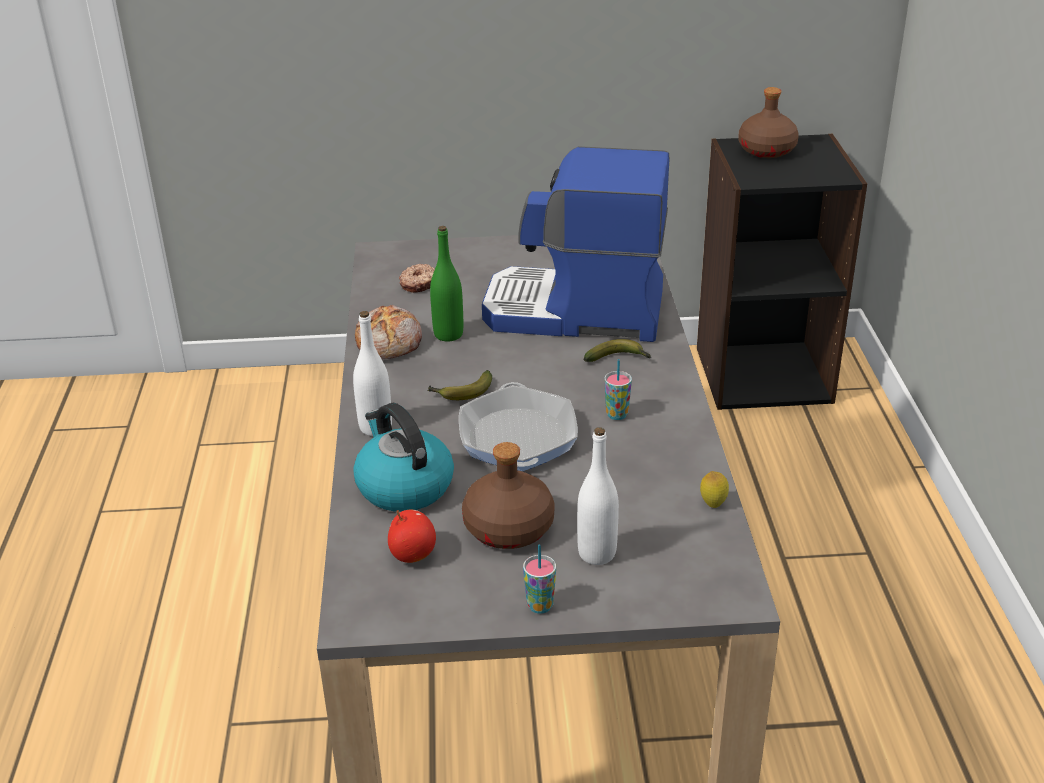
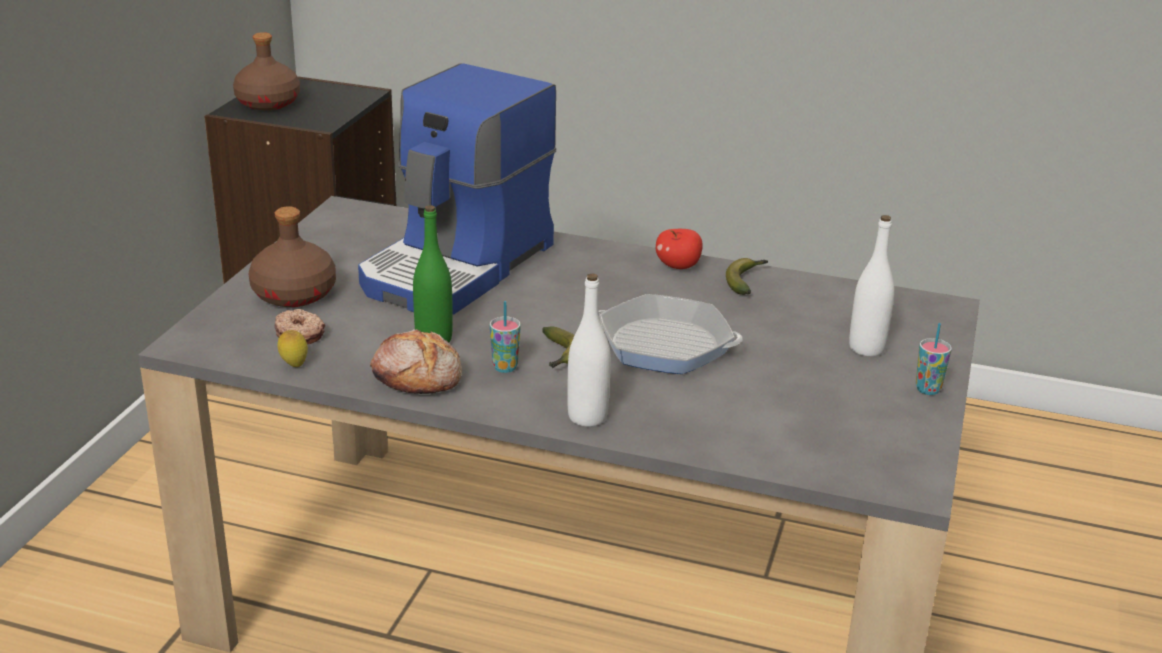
camera: 70 degrees left, 5 degrees down
kettle [353,403,454,512] -> none
apple [388,510,436,563] -> apple moved to [656,229,703,269]
brown bottle [462,442,554,549] -> brown bottle moved to [249,206,336,307]
banana [584,339,652,362] -> banana moved to [726,258,768,295]
cup [604,359,632,420] -> cup moved to [490,301,521,373]
lemon [700,471,729,508] -> lemon moved to [277,330,308,367]

